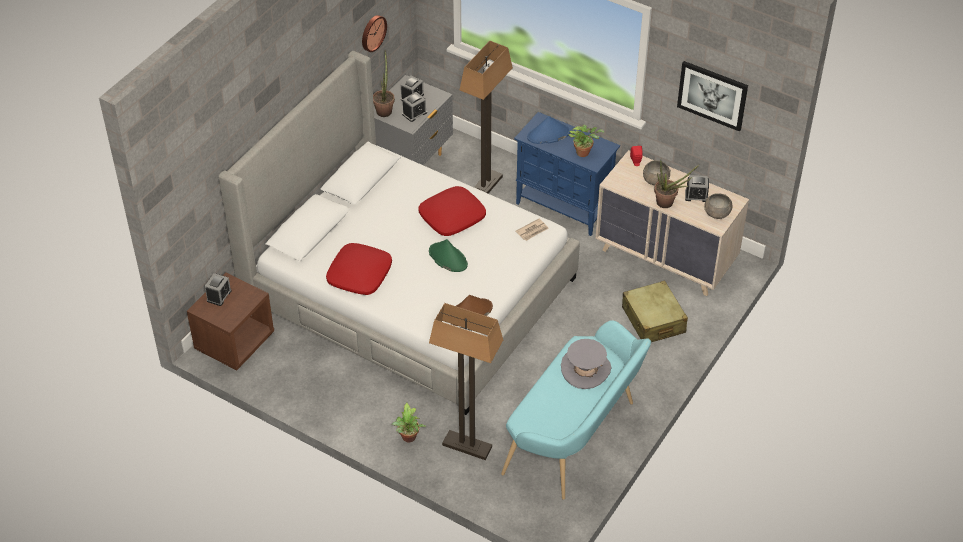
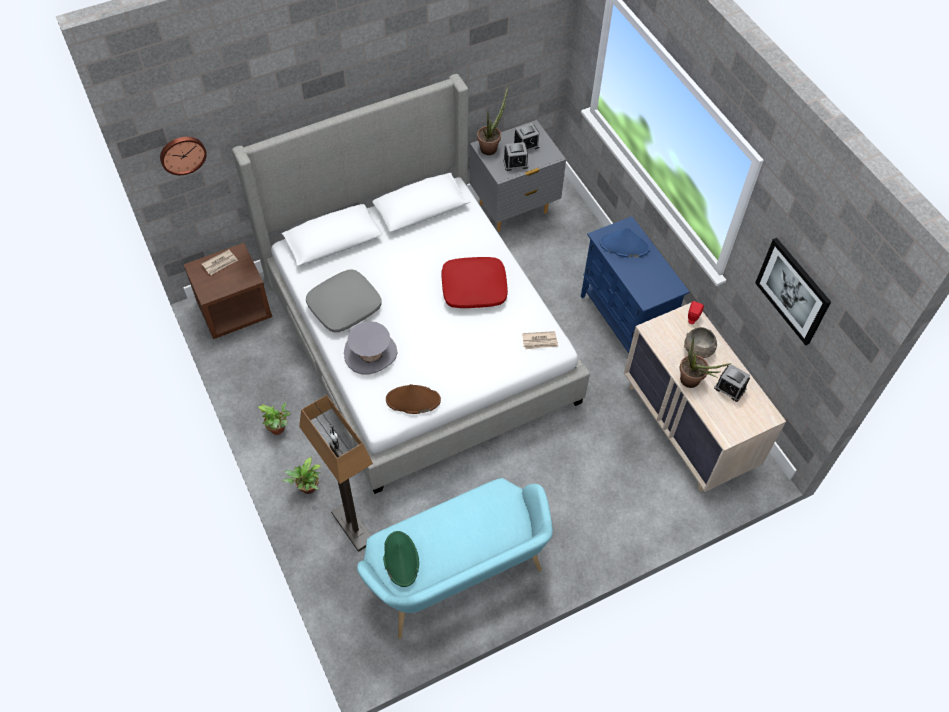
camera: 30 degrees right, 10 degrees up
alarm clock [205,273,232,306] -> newspaper [202,250,238,275]
red pillow [326,243,392,295] -> grey pillow [306,270,382,332]
wall clock [362,15,387,52] -> wall clock moved to [160,137,207,175]
green hat [429,239,468,272] -> green hat moved to [383,531,419,587]
floor lamp [460,41,513,193] -> none
grey hat [561,339,611,389] -> grey hat moved to [344,321,397,374]
potted plant [568,125,604,157] -> potted plant moved to [258,402,290,435]
beige suitcase [622,281,688,342] -> none
grey bowl [704,193,733,219] -> none

